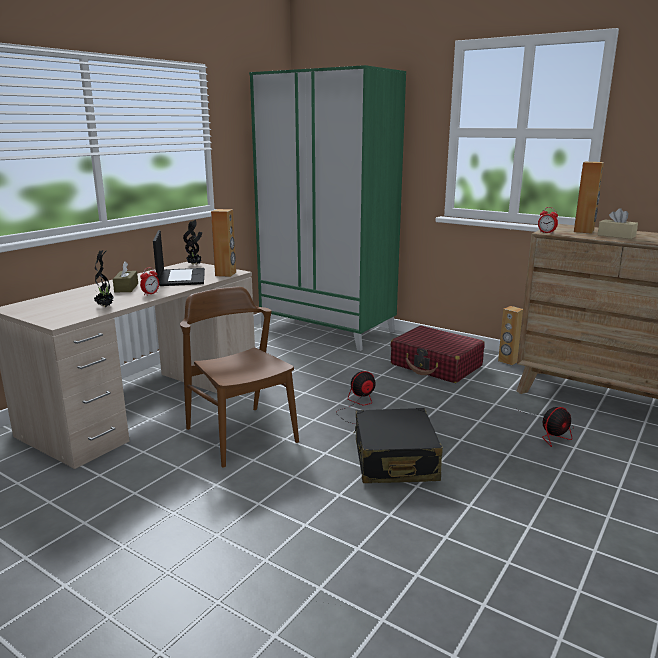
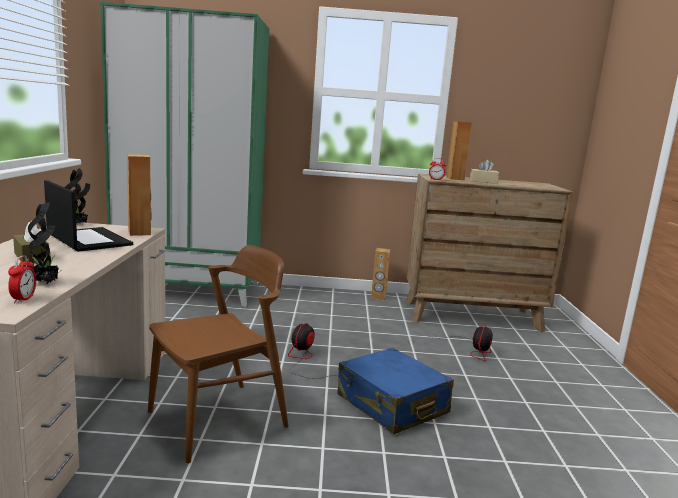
camera: 35 degrees left, 5 degrees down
alarm clock [140,267,159,295] -> alarm clock moved to [8,255,36,303]
brown chair [180,286,299,468] -> brown chair turned 120 degrees clockwise [148,245,289,464]
black suitcase [354,408,443,483] -> blue suitcase [338,348,454,434]
red suitcase [390,326,485,383] -> none

